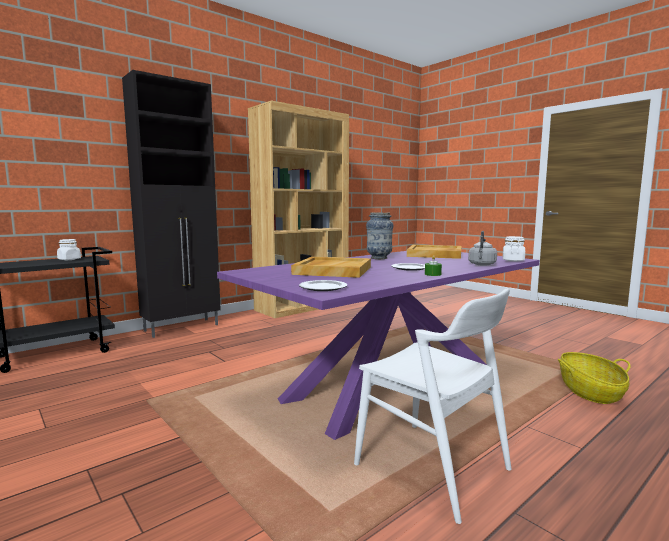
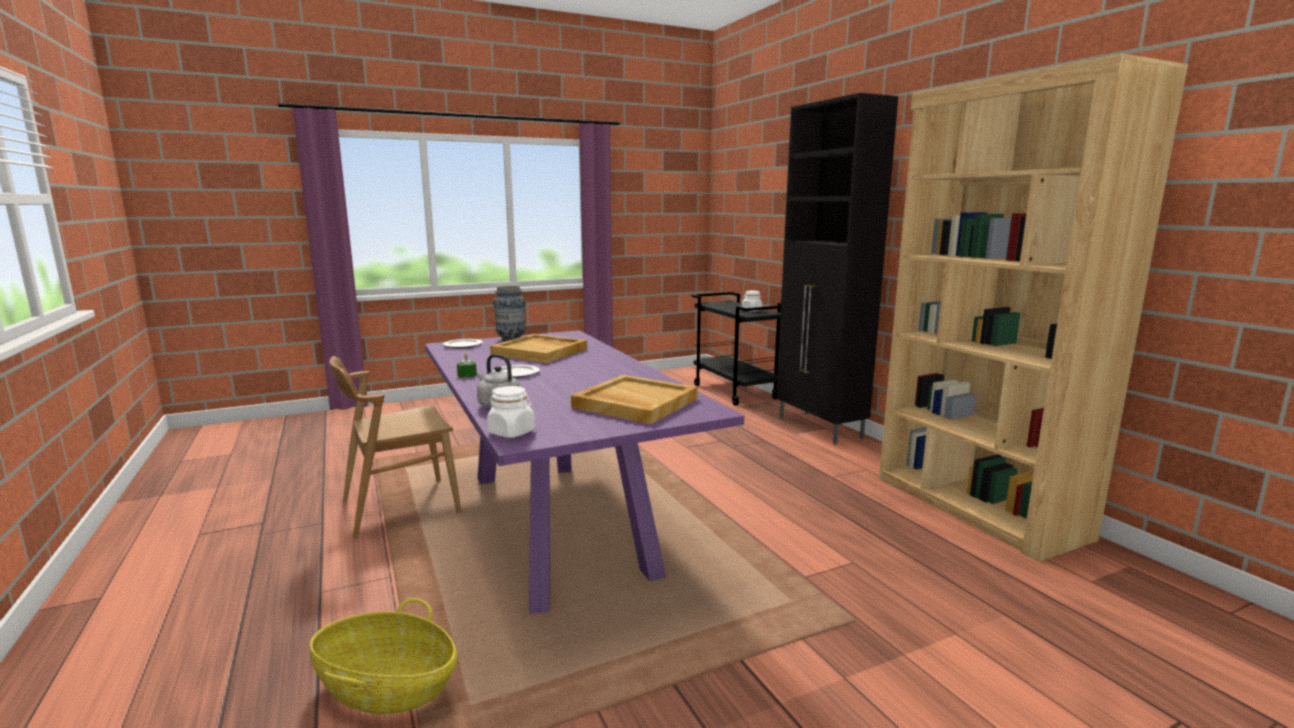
camera: 105 degrees right, 5 degrees up
white chair [354,288,512,524] -> brown chair [329,356,461,539]
vase [366,212,393,259] -> vase moved to [493,286,526,342]

